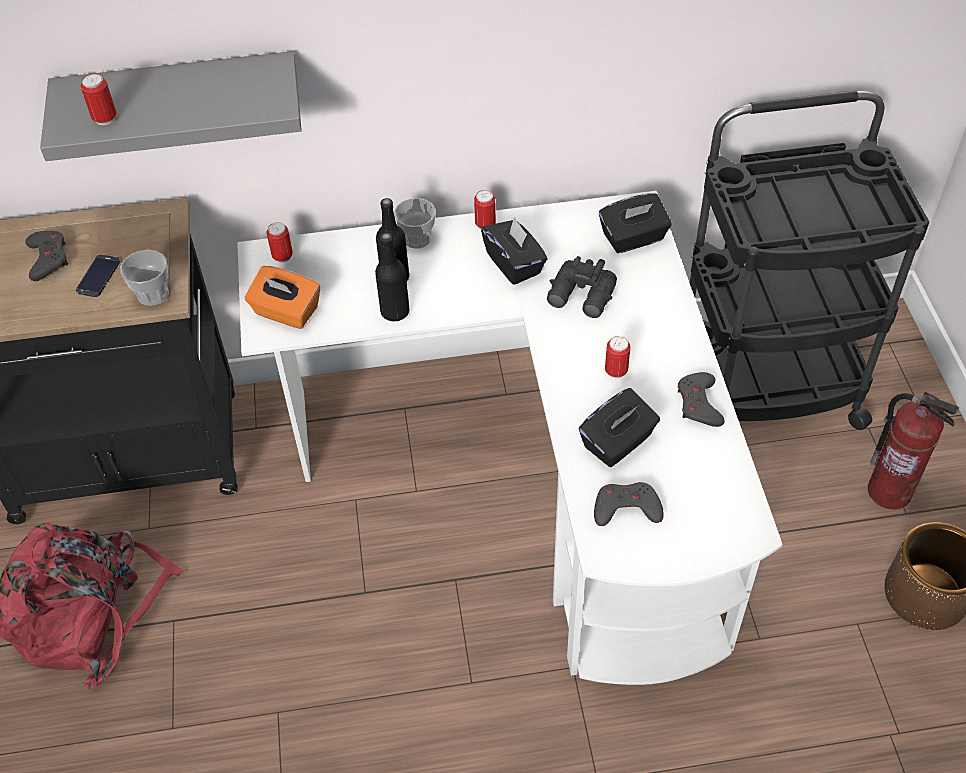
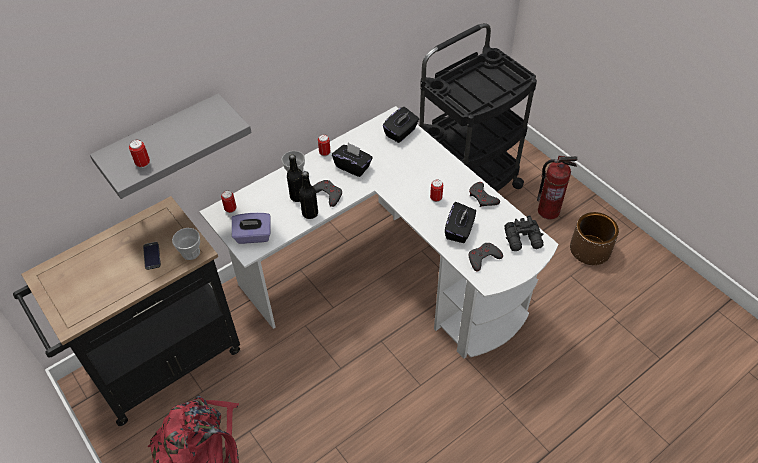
camera: 30 degrees left, 0 degrees up
grey game controller [25,231,68,281] -> grey game controller moved to [313,180,342,207]
orange tissue box [245,266,320,329] -> purple tissue box [232,213,270,244]
black binoculars [547,256,617,318] -> black binoculars moved to [504,215,544,251]

